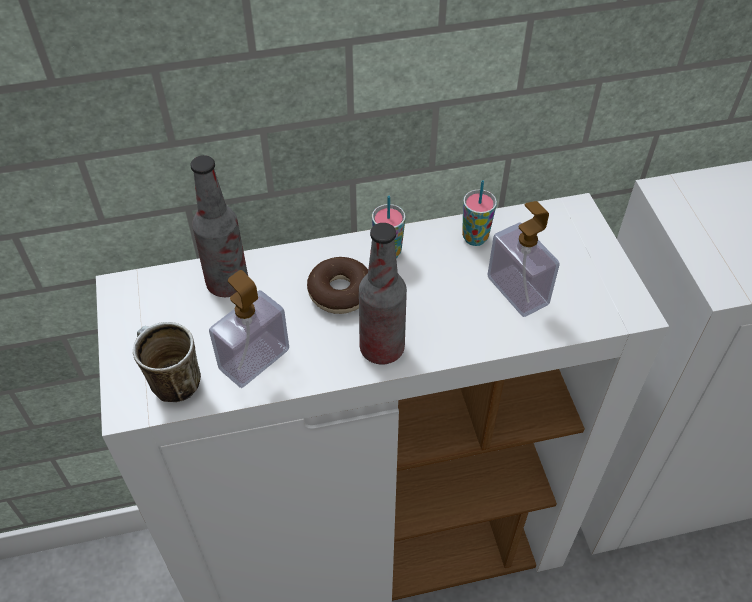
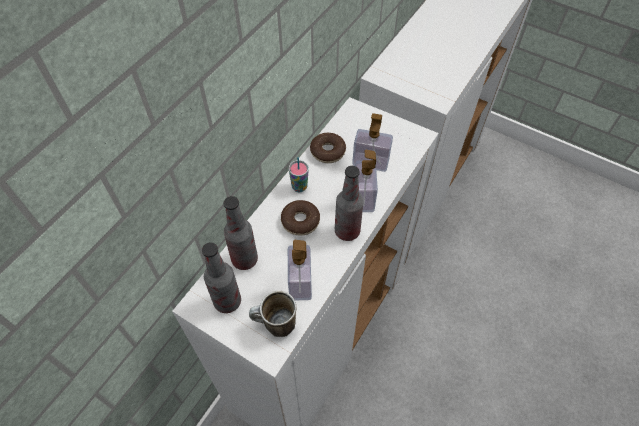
camera: 45 degrees left, 5 degrees up
cup [462,181,497,246] -> donut [310,133,346,163]
none -> bottle [202,242,241,313]
none -> soap dispenser [355,150,378,212]

